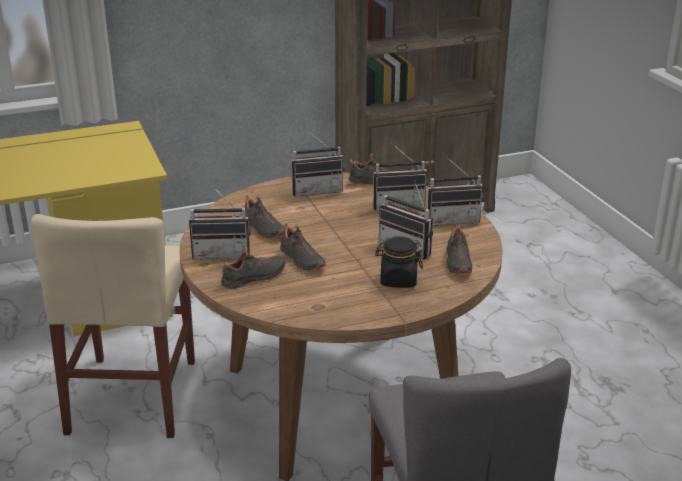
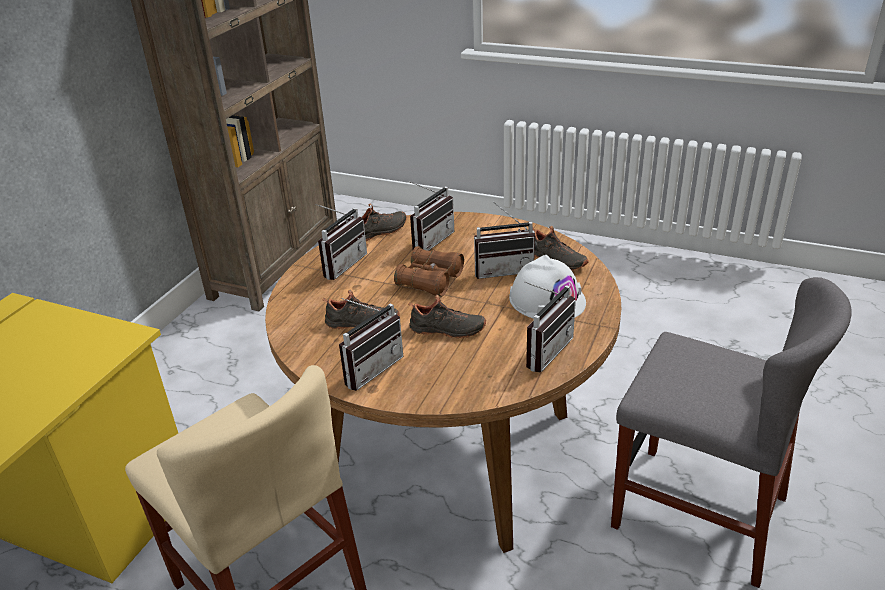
camera: 45 degrees left, 5 degrees up
black shoe [220,247,286,289] -> none
black jar [375,236,423,288] -> white hard hat [509,255,586,319]
radio [427,157,484,226] -> radio moved to [524,281,576,372]
none -> brown binoculars [394,246,464,297]

